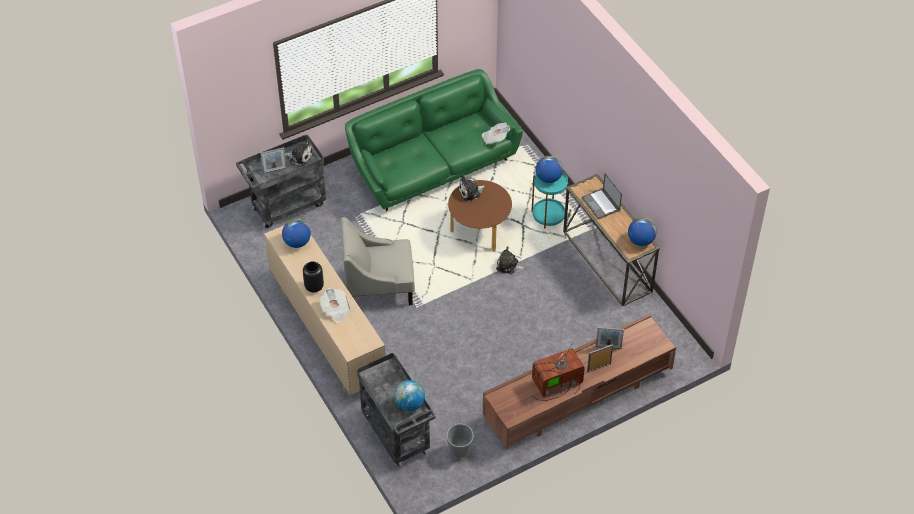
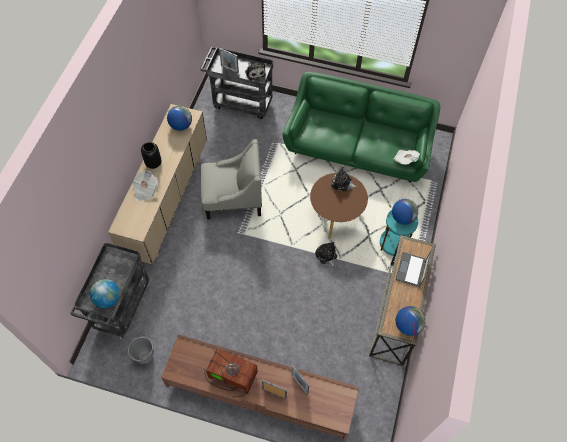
camera: 45 degrees right, 10 degrees up
grey armchair [340,217,415,305] -> grey armchair turned 135 degrees clockwise [201,139,262,220]

